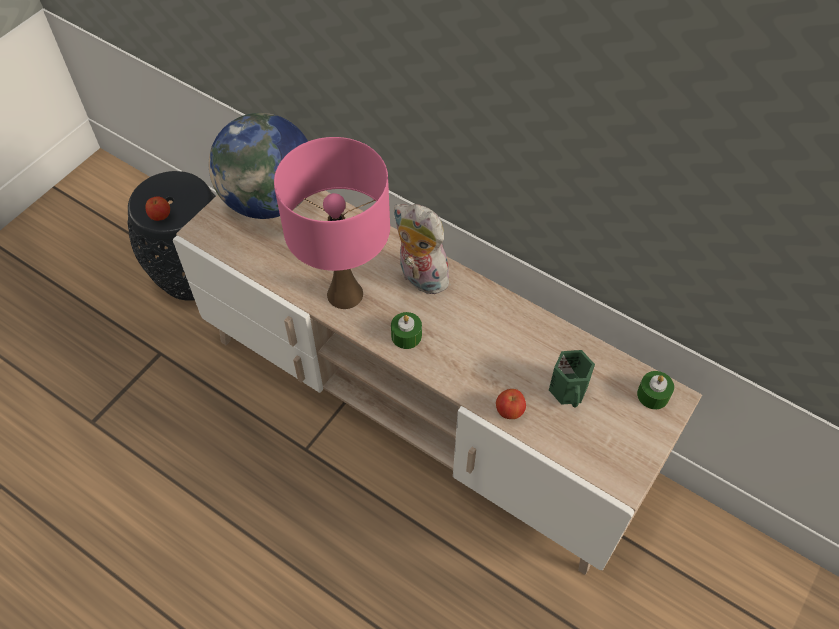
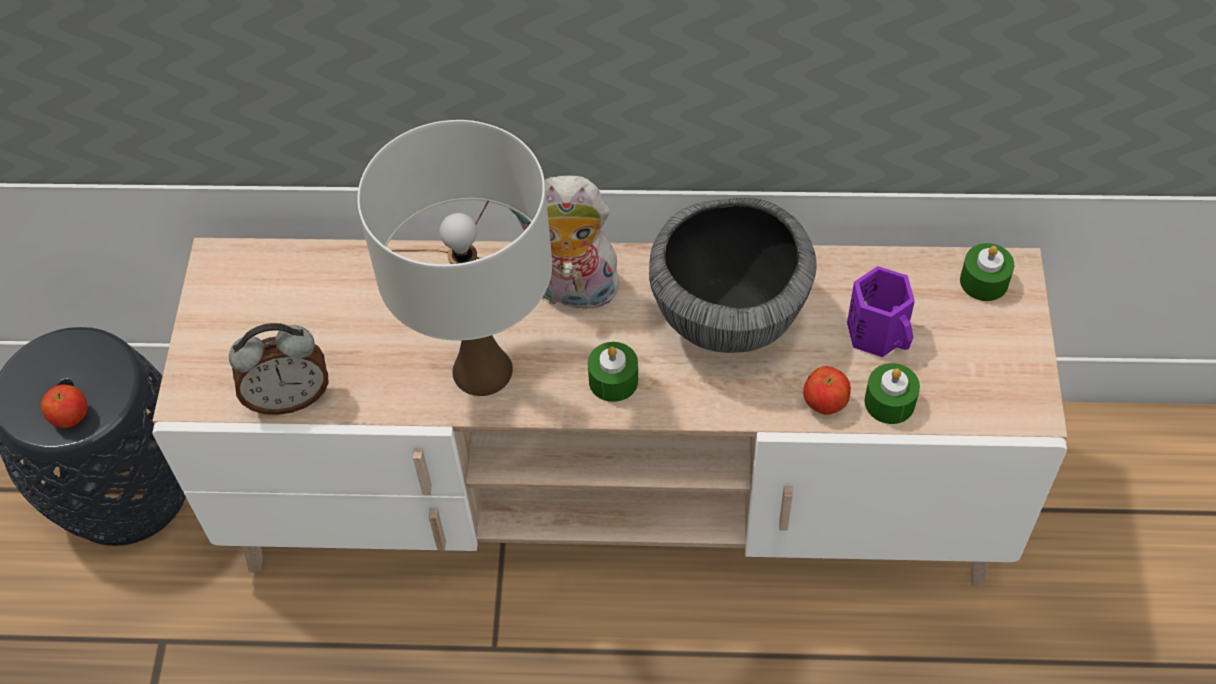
camera: 30 degrees left, 0 degrees up
globe [209,113,308,219] -> none
pink table lamp [274,137,390,309] -> white table lamp [357,120,552,396]
green mug [549,350,595,408] -> purple mug [847,266,915,357]
none -> alarm clock [229,323,329,415]
none -> bowl [649,198,817,353]
none -> green candle [865,363,920,424]

